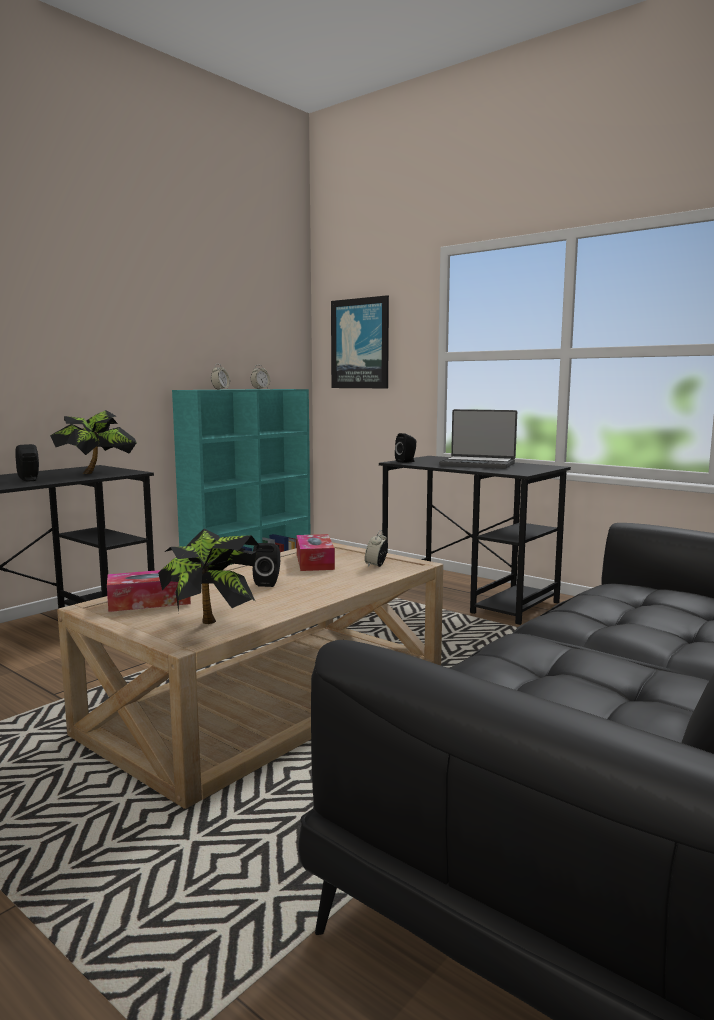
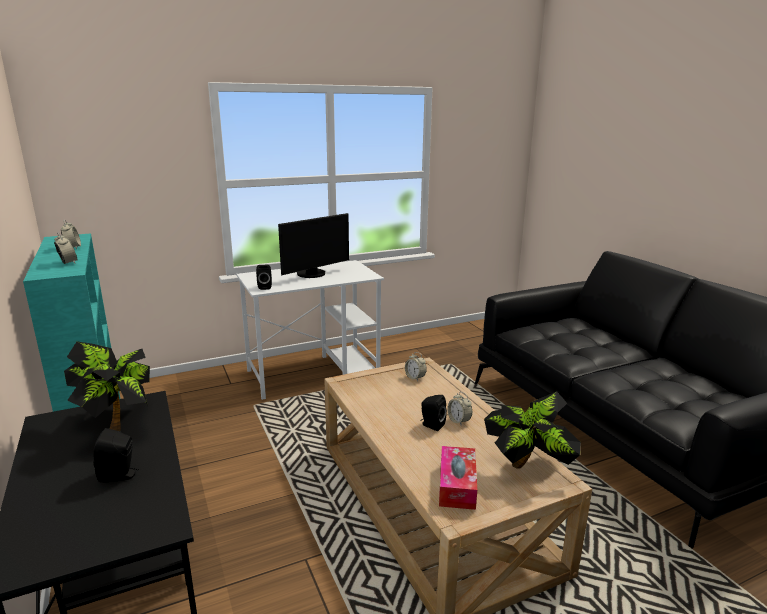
camera: 65 degrees left, 10 degrees up
tissue box [297,534,335,571] -> none
picture [331,295,389,388] -> none
black desk [379,456,571,625] -> white desk [236,260,384,400]
laptop [439,409,517,469] -> monitor [278,213,349,278]
none -> alarm clock [447,392,472,426]

